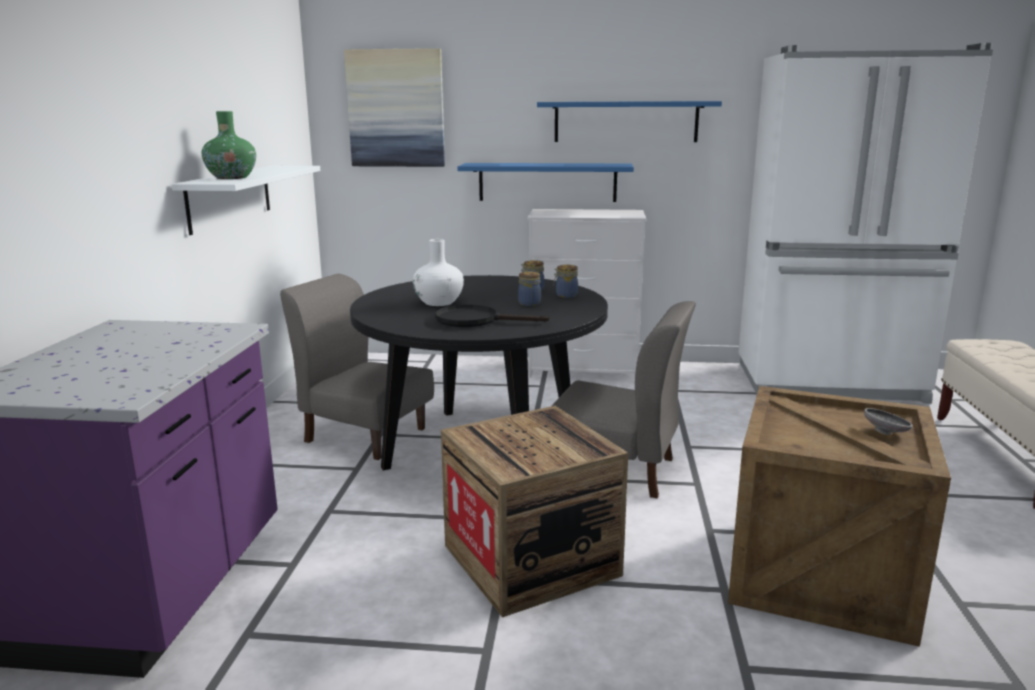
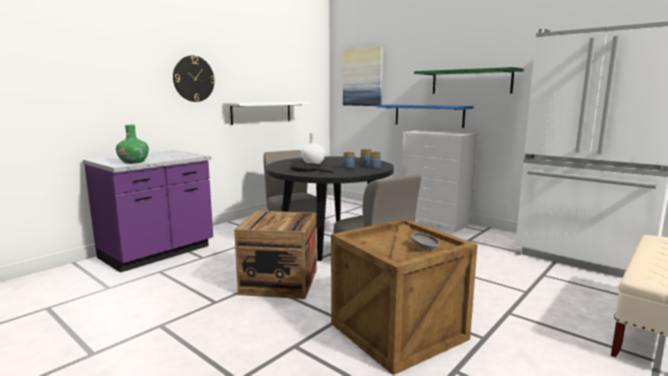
camera: 35 degrees right, 5 degrees down
green vase [202,111,256,179] -> green vase moved to [116,125,149,164]
blue shelf [537,101,722,142] -> green shelf [414,67,524,94]
none -> wall clock [173,56,215,102]

